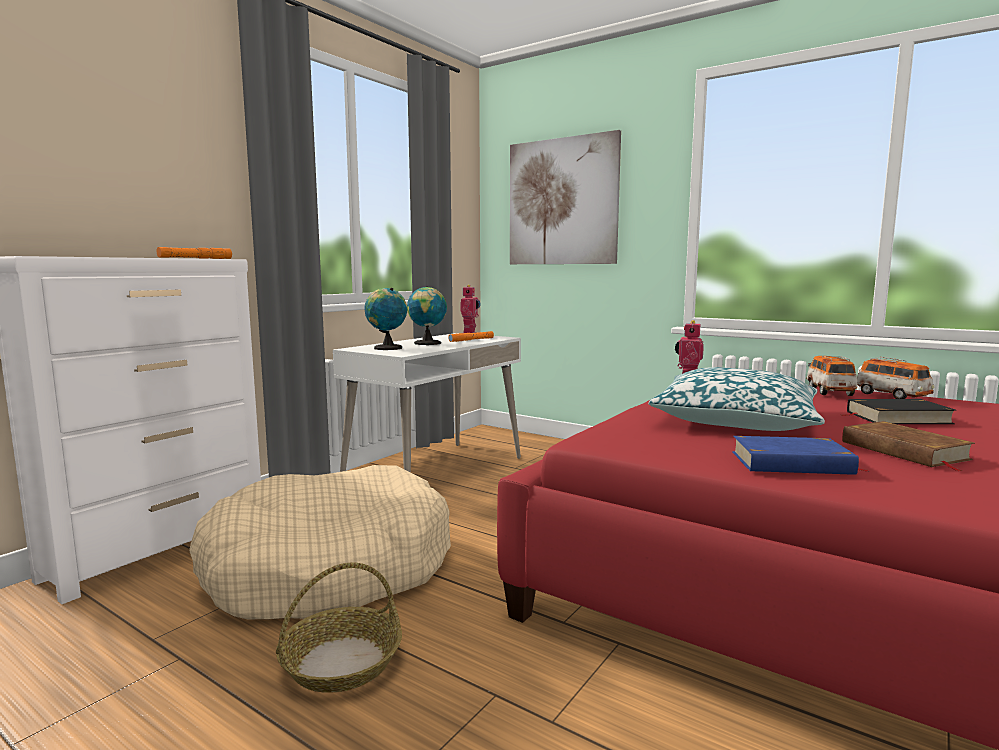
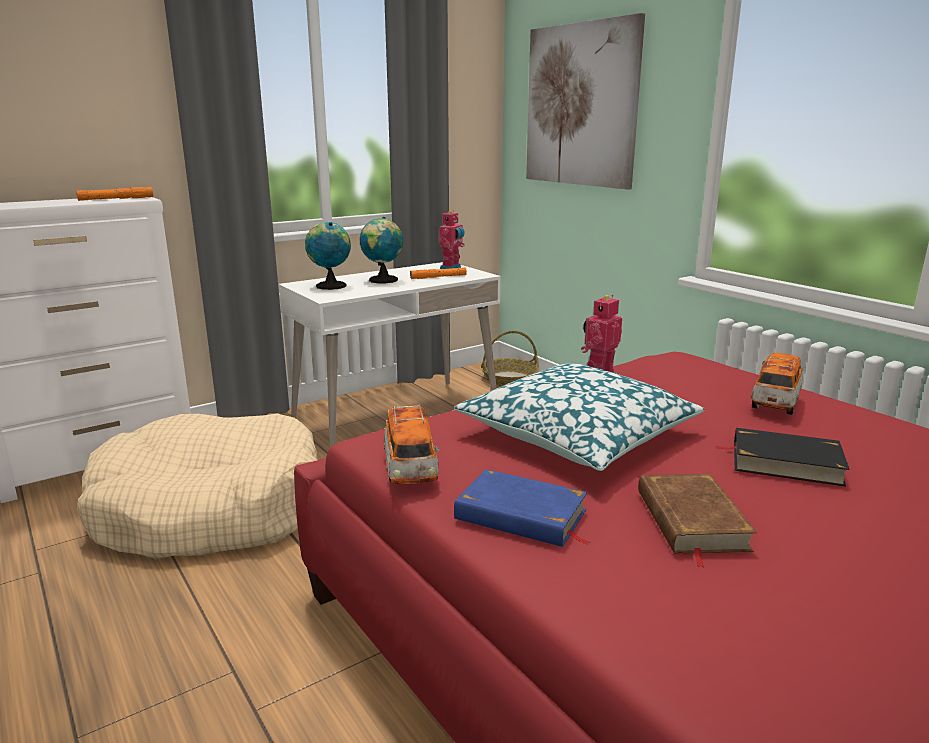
camera: 20 degrees right, 10 degrees up
basket [276,562,402,693] -> basket moved to [481,331,539,386]
toy car [857,357,934,399] -> toy car moved to [383,405,440,484]

